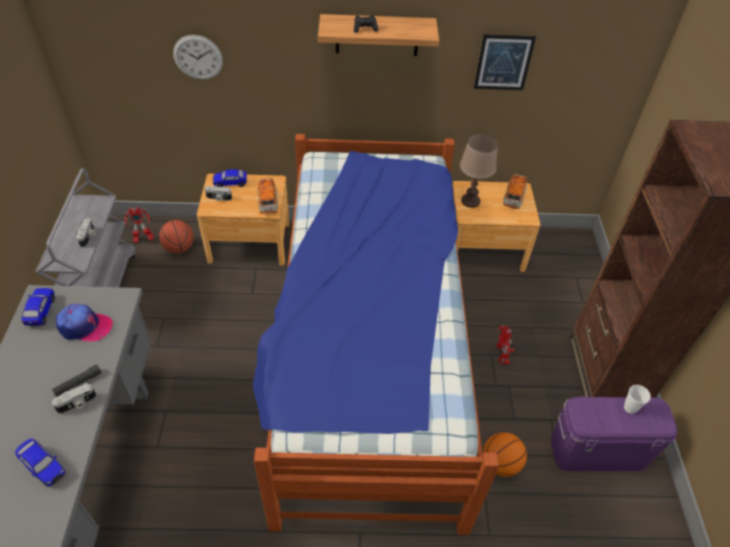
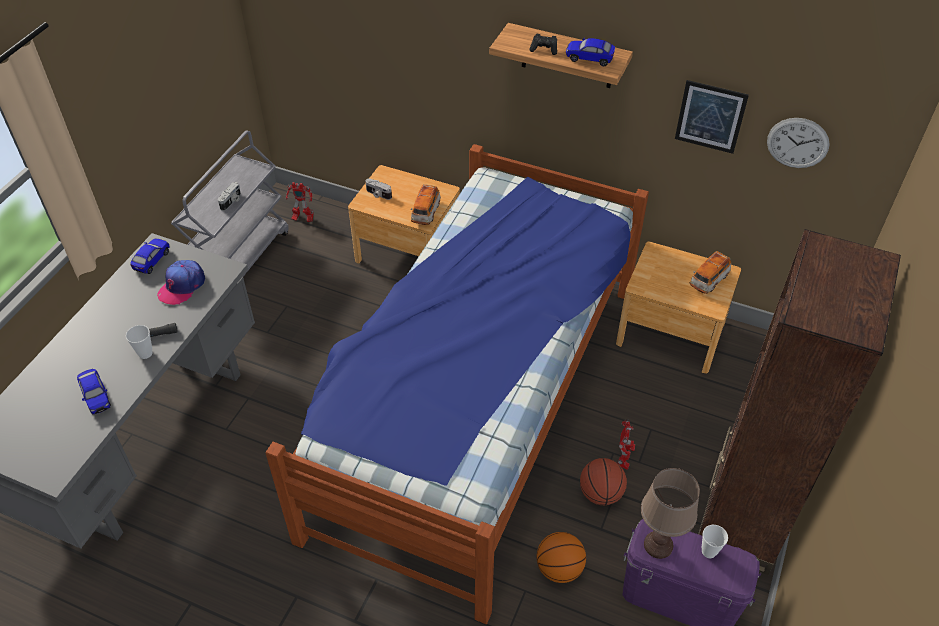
camera: 25 degrees right, 0 degrees up
camera [52,383,96,414] -> cup [126,325,152,359]
cap [56,304,113,342] -> cap turned 90 degrees clockwise [157,260,205,305]
basketball [159,220,194,253] -> basketball moved to [580,458,627,505]
wall clock [173,35,223,80] -> wall clock moved to [767,118,830,168]
toy car [213,169,247,187] -> toy car moved to [566,38,615,67]
brown table lamp [460,134,498,208] -> brown table lamp moved to [641,468,700,559]

